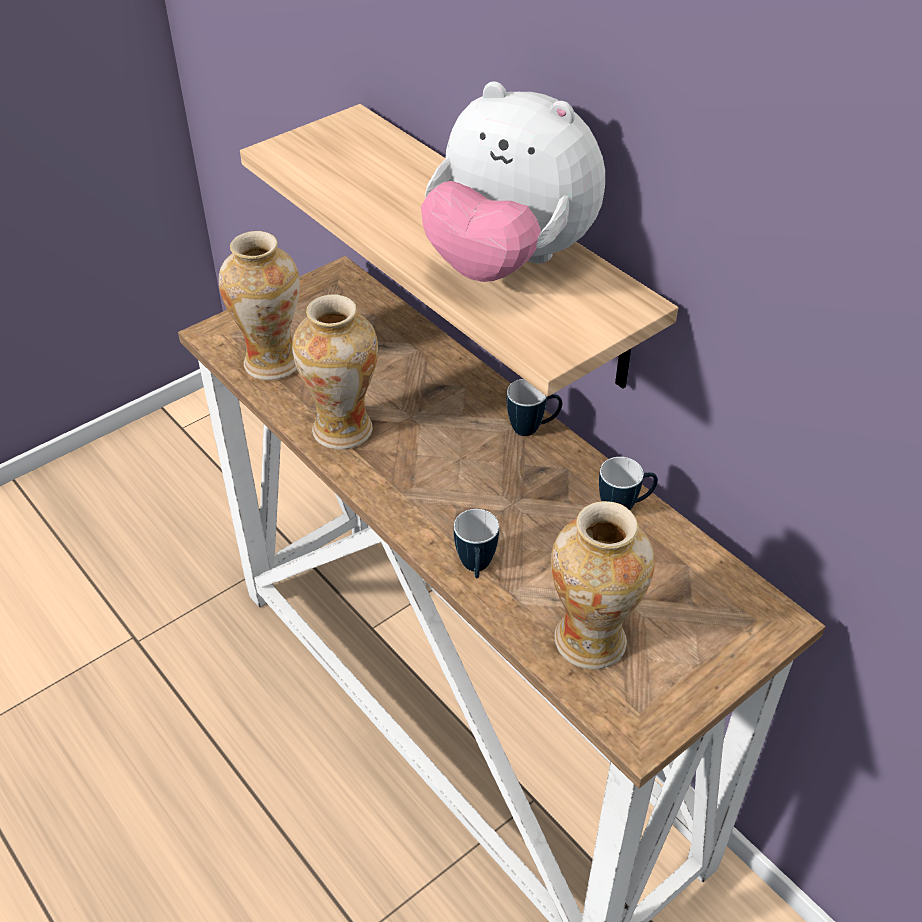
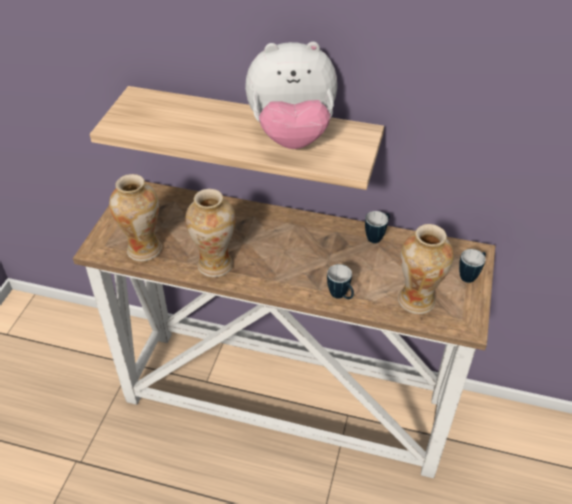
camera: 35 degrees left, 0 degrees up
mug [507,379,562,436] -> mug moved to [459,249,486,283]

